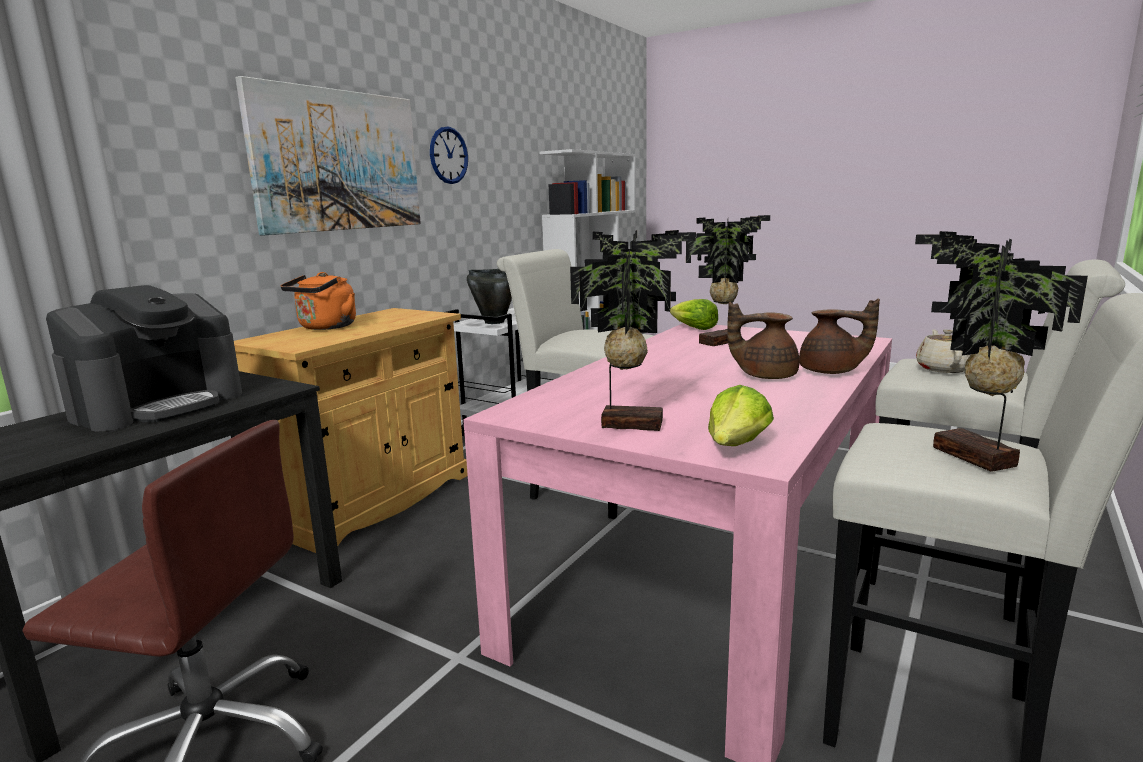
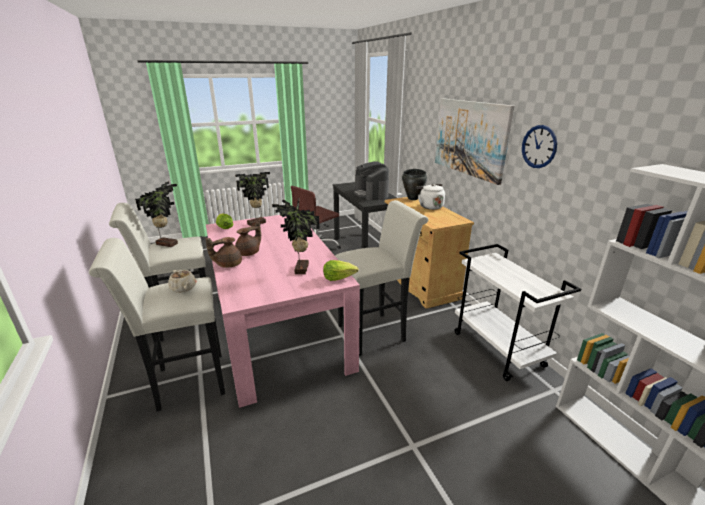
camera: 125 degrees right, 10 degrees up
orange kettle [281,272,356,330] -> white kettle [416,184,445,210]
black cooking pot [467,269,512,324] -> black cooking pot moved to [402,169,427,200]

